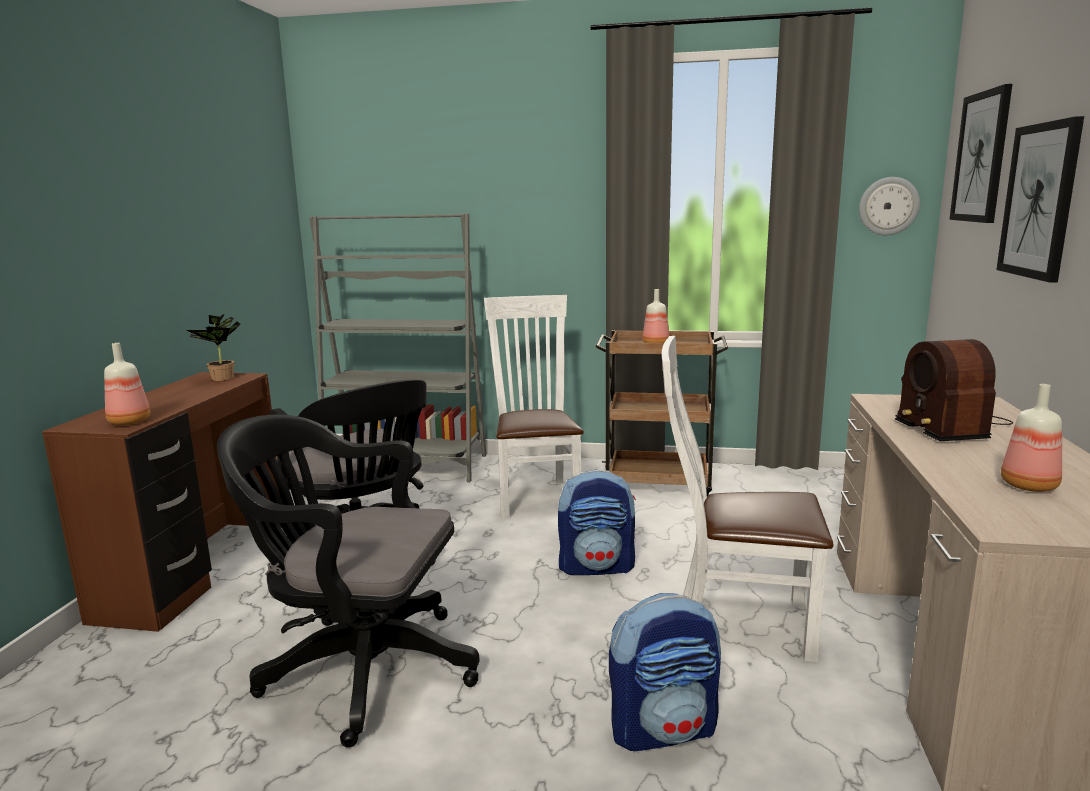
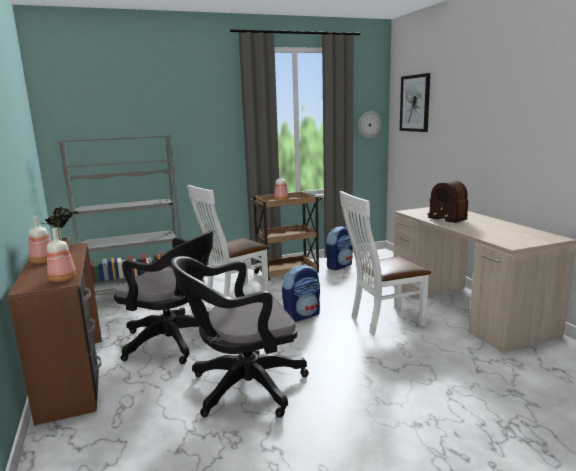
camera: 30 degrees left, 0 degrees up
white chair [484,295,584,520] -> white chair turned 90 degrees counterclockwise [187,185,269,297]
backpack [609,593,721,751] -> backpack moved to [325,226,353,270]
picture [996,116,1084,282] -> none
bottle [1001,384,1062,492] -> bottle moved to [29,216,51,264]

